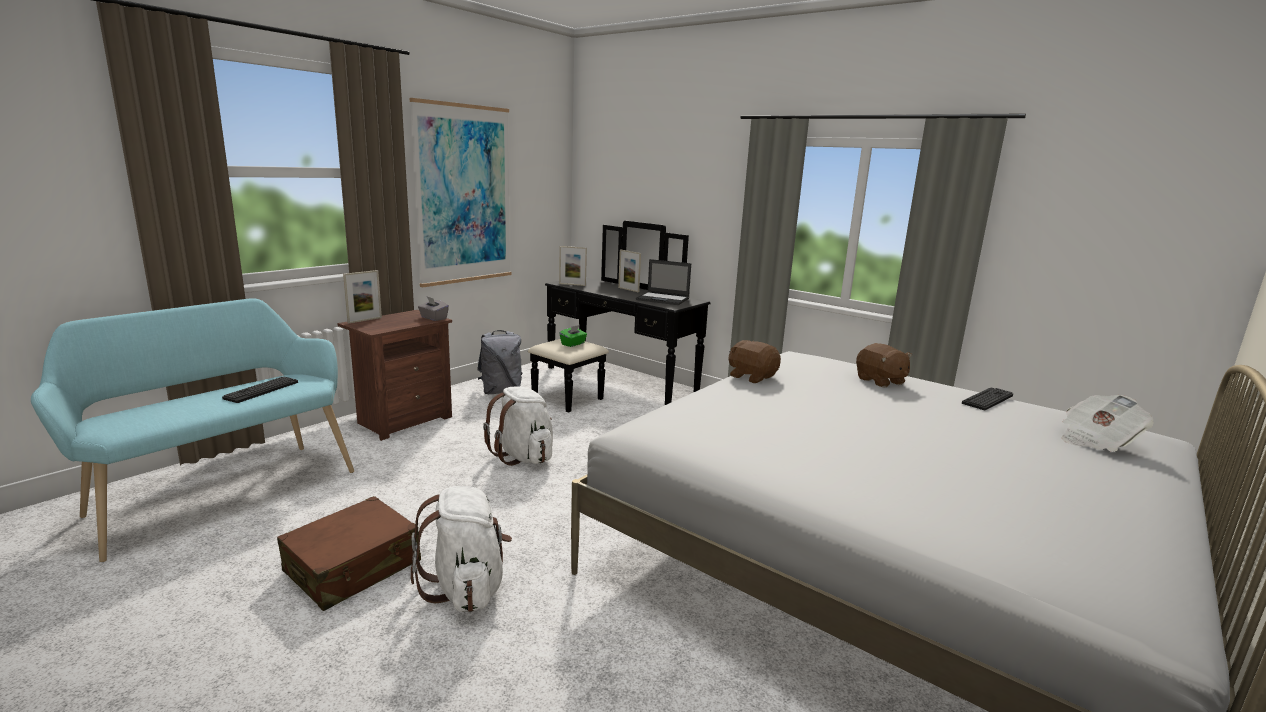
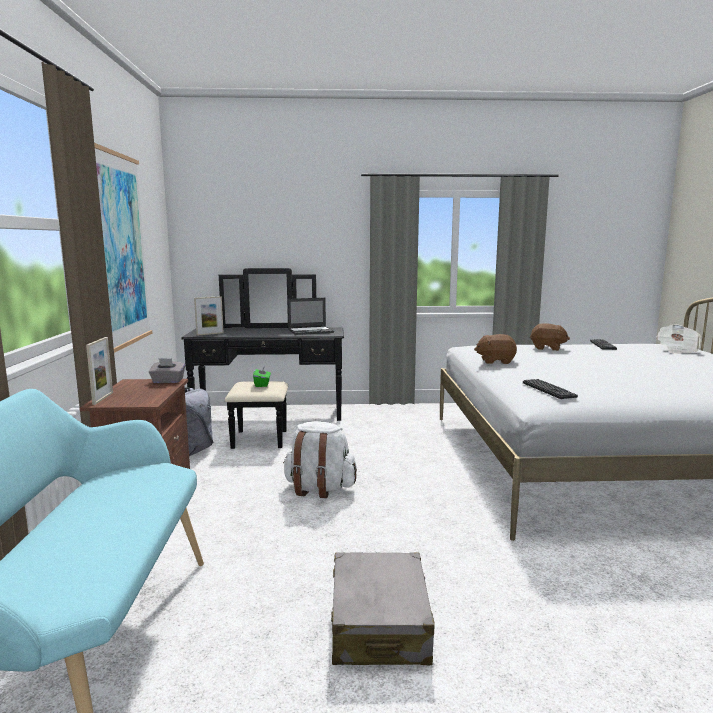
camera: 40 degrees left, 5 degrees down
keyboard [222,376,298,403] -> keyboard moved to [523,379,578,399]
brown suitcase [277,496,421,611] -> grey suitcase [331,552,435,665]
white backpack [411,486,512,612] -> none
picture frame [618,250,641,292] -> none

